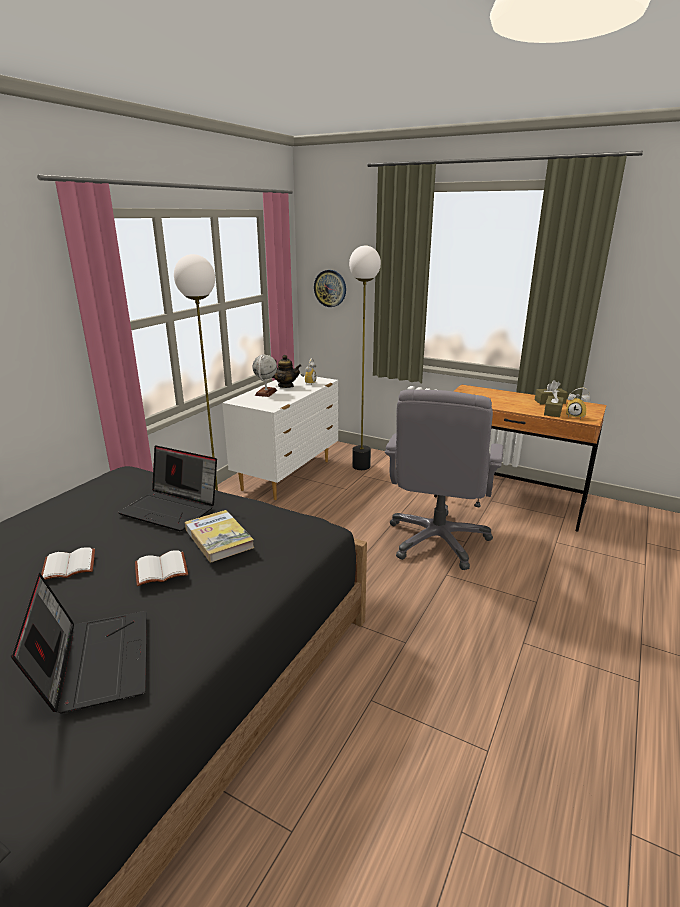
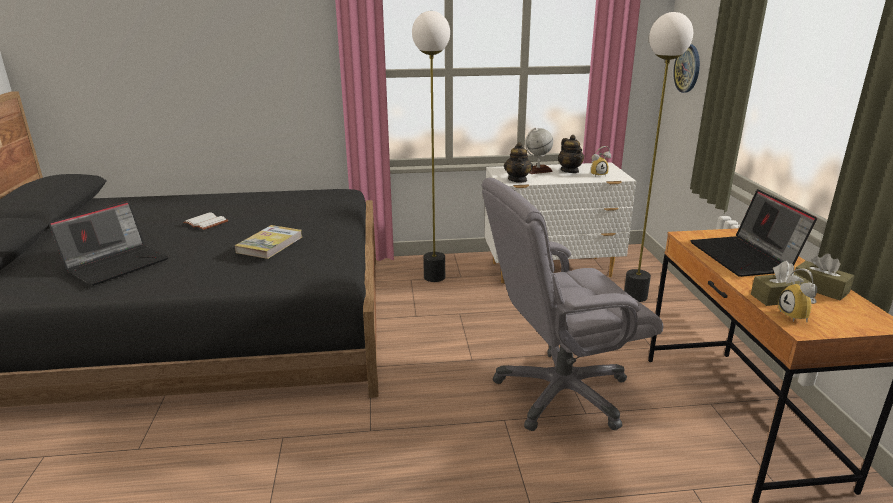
camera: 55 degrees right, 0 degrees up
laptop [118,445,217,531] -> laptop moved to [690,189,817,277]
white book [135,550,188,586] -> none
none -> teapot [504,142,533,183]

